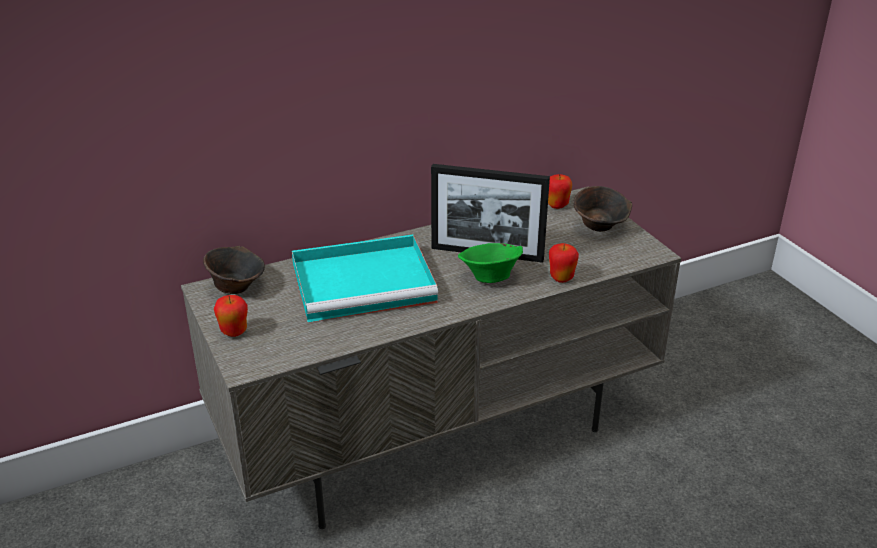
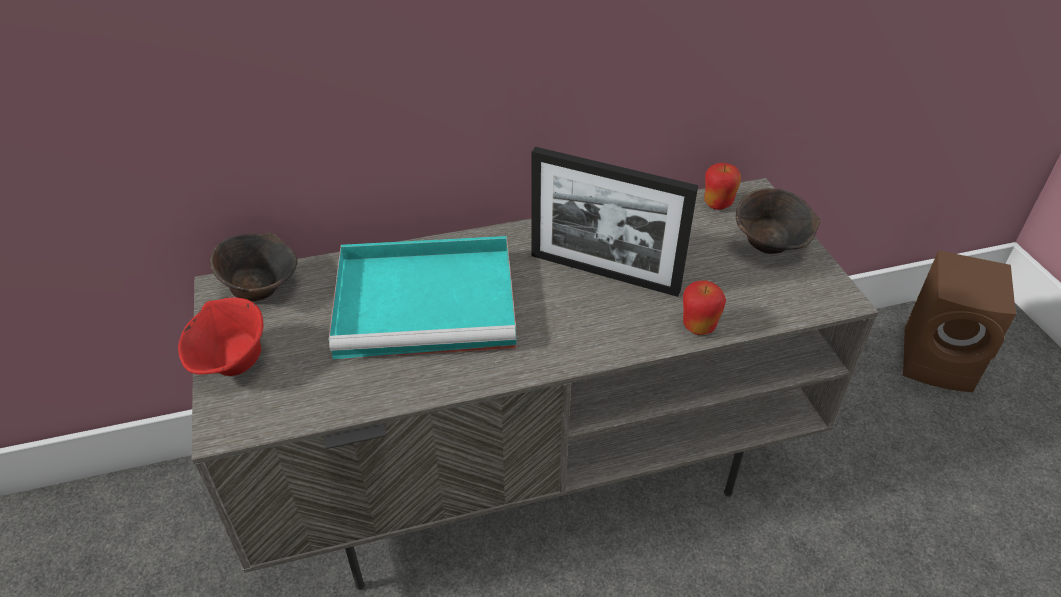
camera: 10 degrees right, 10 degrees up
apple [214,295,248,337] -> red bowl [178,297,264,376]
green bowl [458,243,523,283] -> none
none -> brown speaker [903,250,1016,392]

